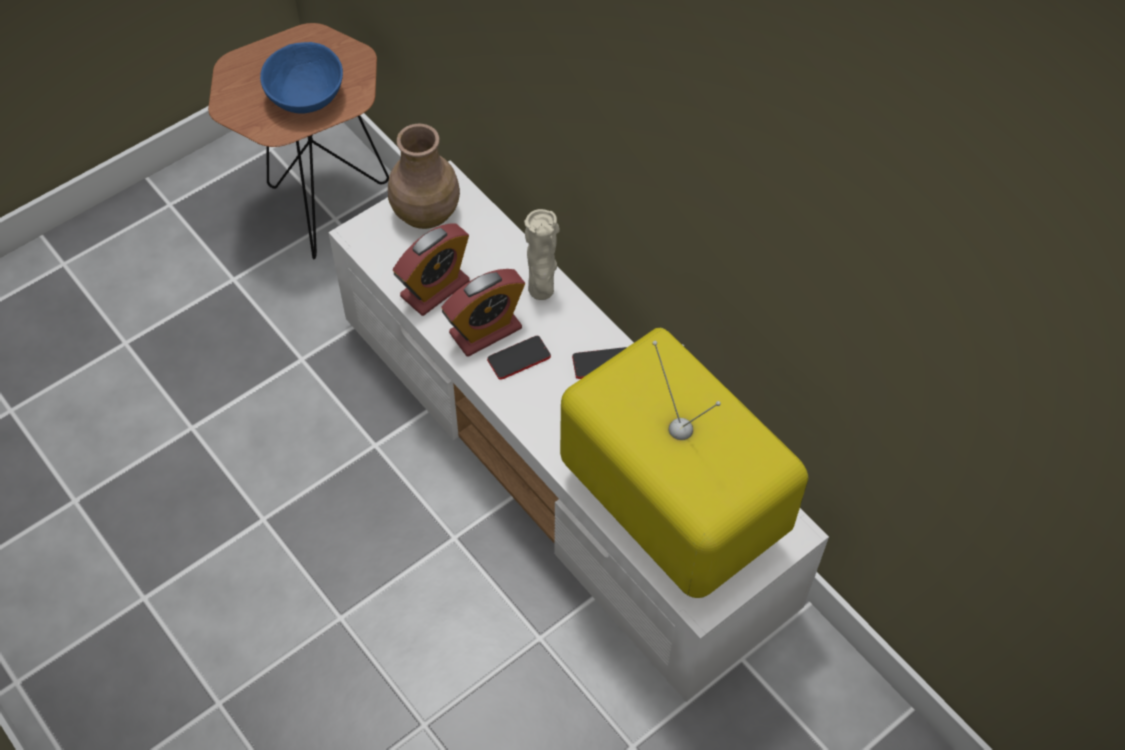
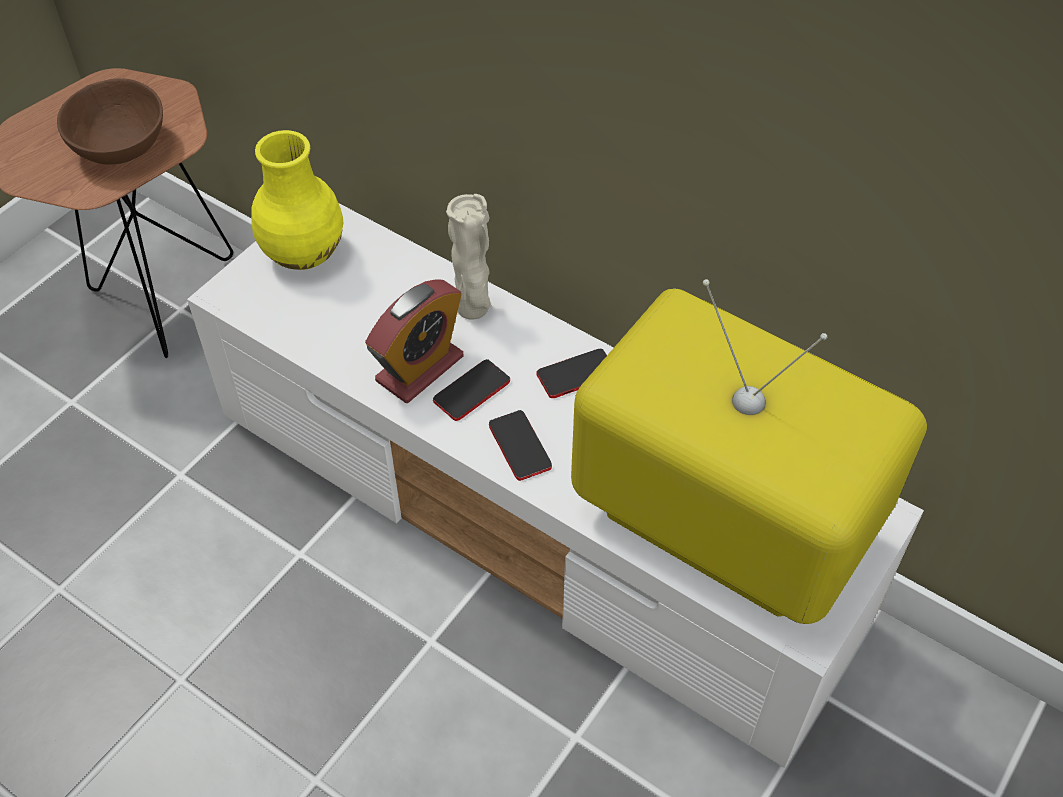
camera: 15 degrees left, 5 degrees down
blue bowl [260,42,343,114] -> brown bowl [57,78,163,165]
brown vase [388,124,460,229] -> yellow vase [251,130,343,270]
alarm clock [393,223,470,316] -> none
none -> phone [489,410,552,481]

